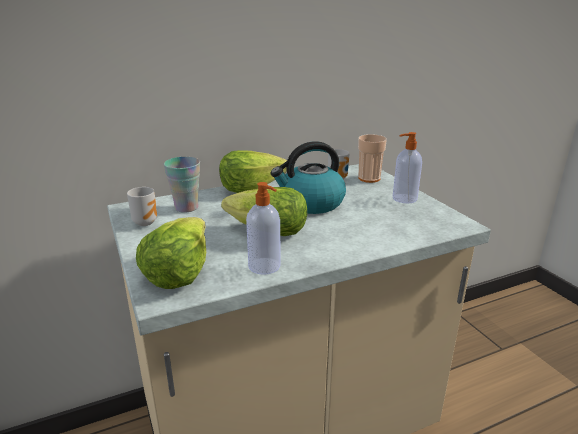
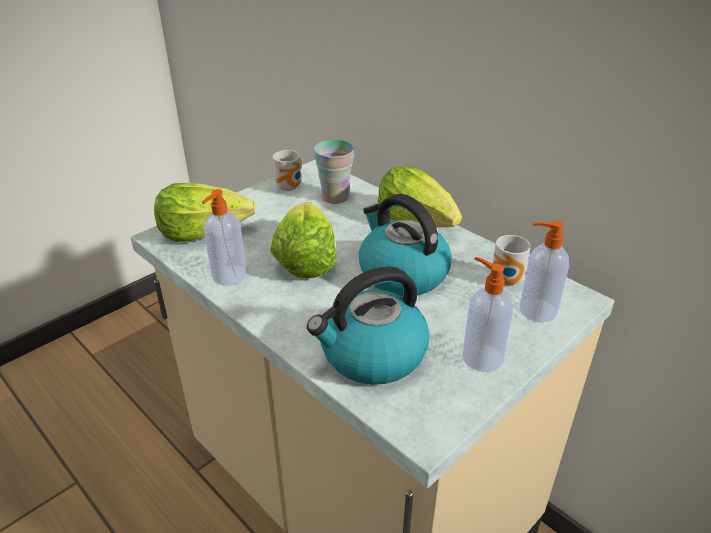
camera: 70 degrees right, 10 degrees up
cup [358,134,387,183] -> soap dispenser [519,221,569,322]
none -> kettle [307,266,430,385]

